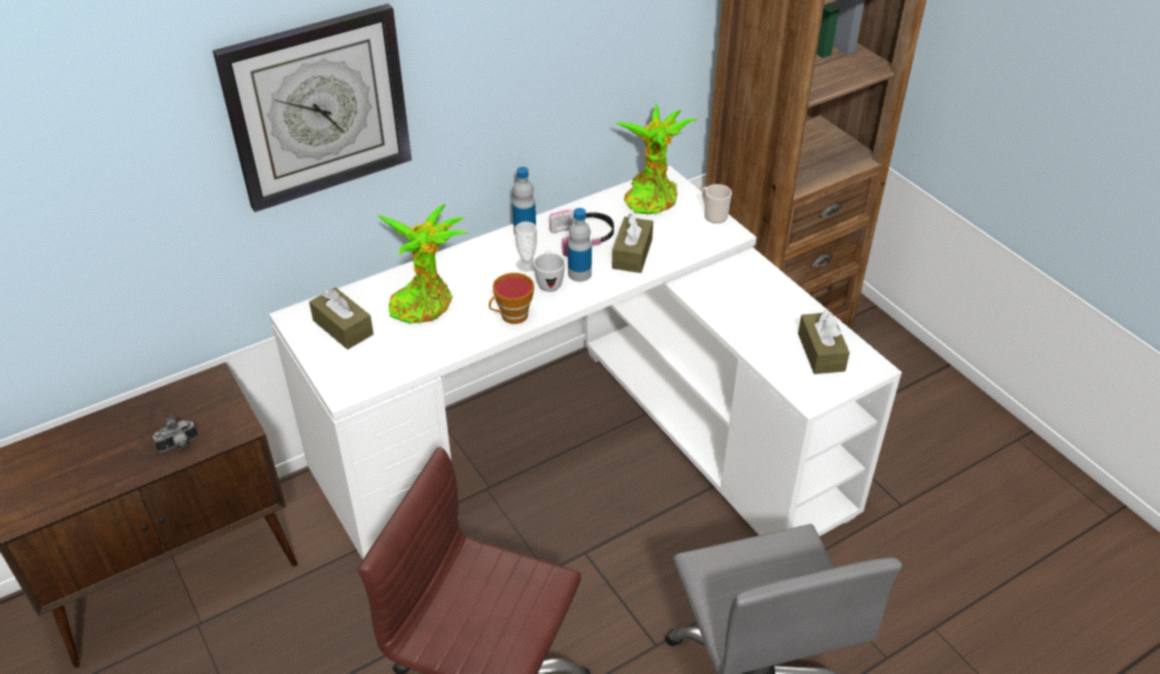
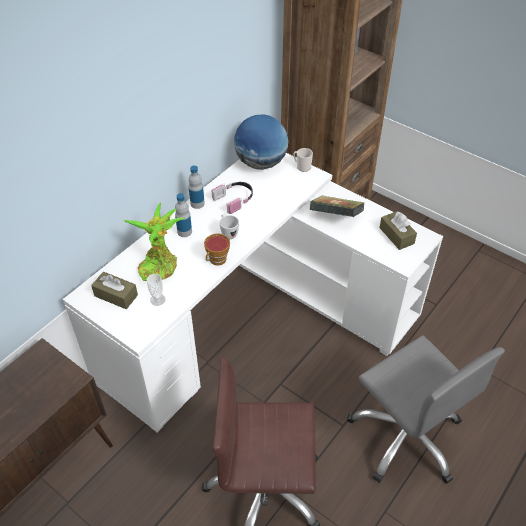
camera: 20 degrees left, 5 degrees up
camera [153,415,198,452] -> none
wall clock [213,3,412,212] -> none
cup [515,222,537,271] -> cup moved to [147,274,166,306]
bottle [568,208,592,282] -> bottle moved to [175,193,192,237]
brown tissue box [612,213,653,273] -> none
potted plant [615,104,697,214] -> globe [234,114,288,170]
none -> book [310,195,364,217]

